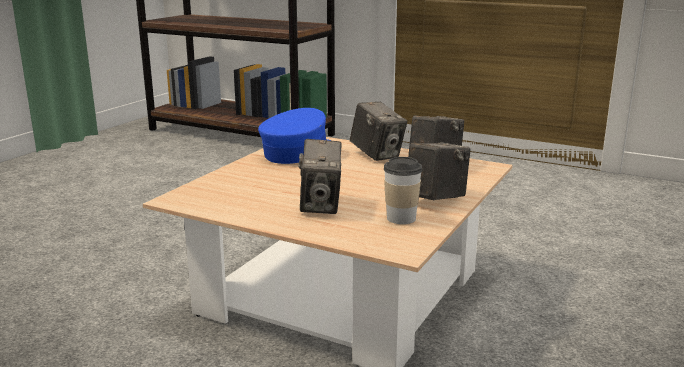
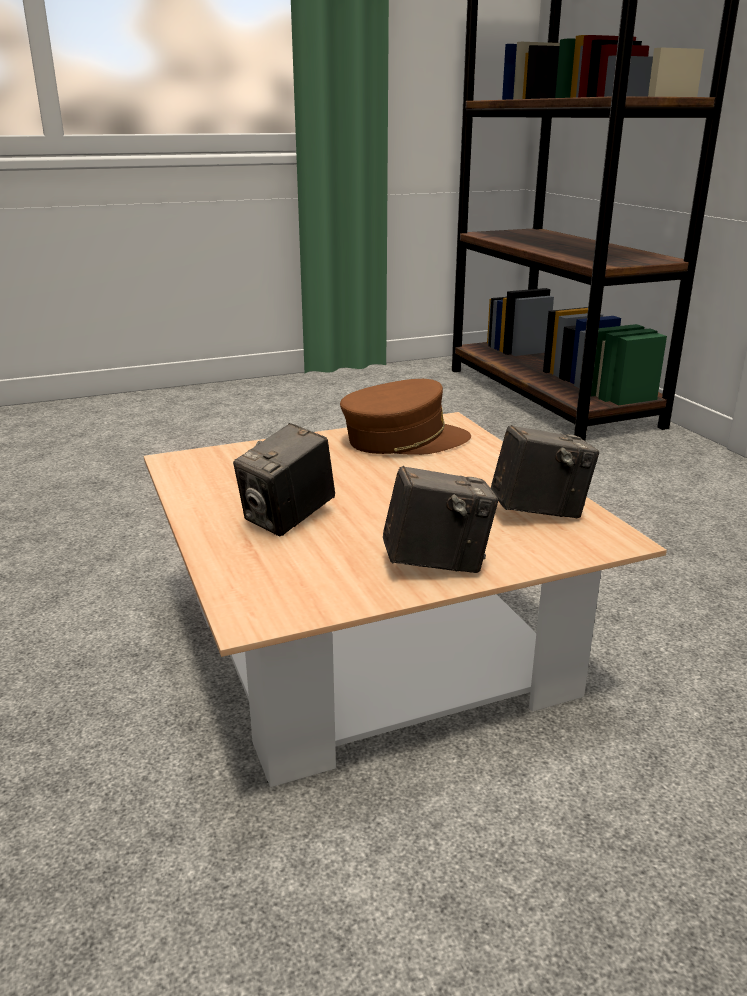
camera: 40 degrees right, 5 degrees up
blue cap [258,108,332,164] -> brown cap [340,379,471,455]
camera [350,102,407,161] -> none
cup [384,157,422,224] -> none

